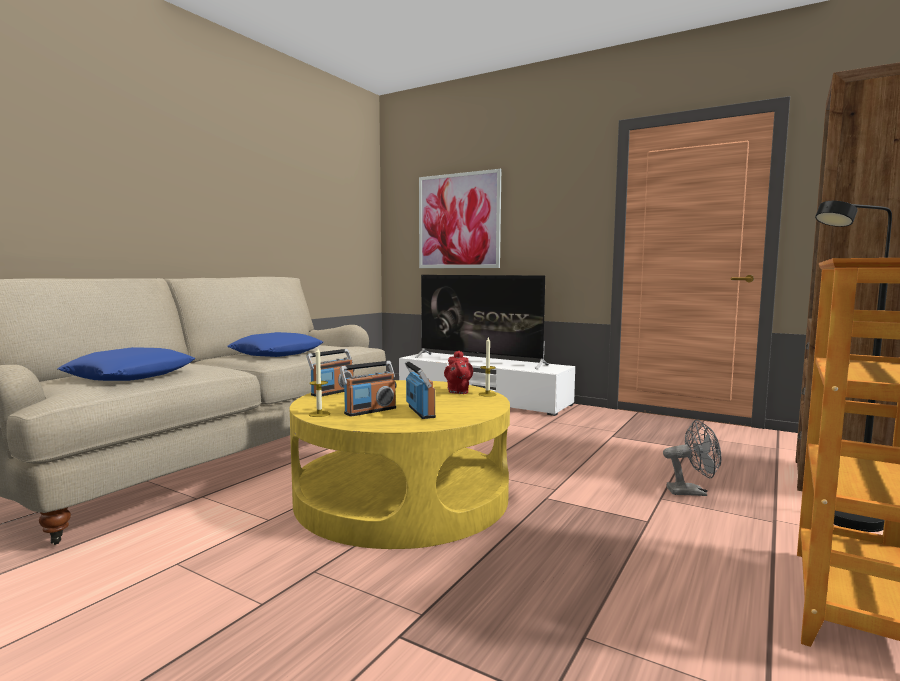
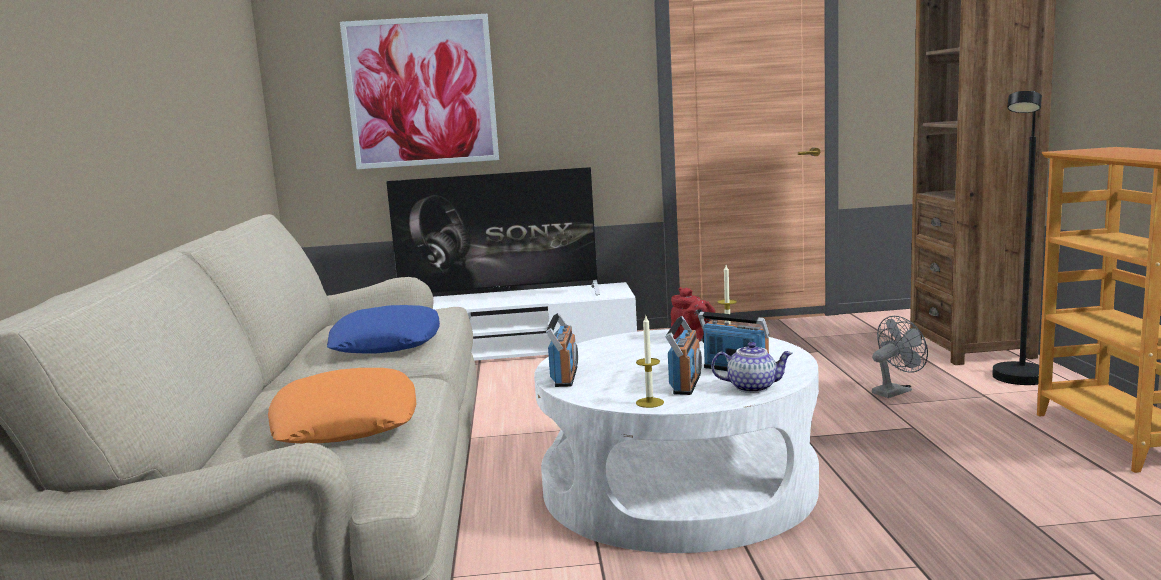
camera: 35 degrees left, 5 degrees up
blue pillow [57,347,196,381] -> orange pillow [268,368,417,443]
yellow coffee table [289,380,510,549] -> white coffee table [534,329,819,553]
none -> teapot [711,342,793,393]

